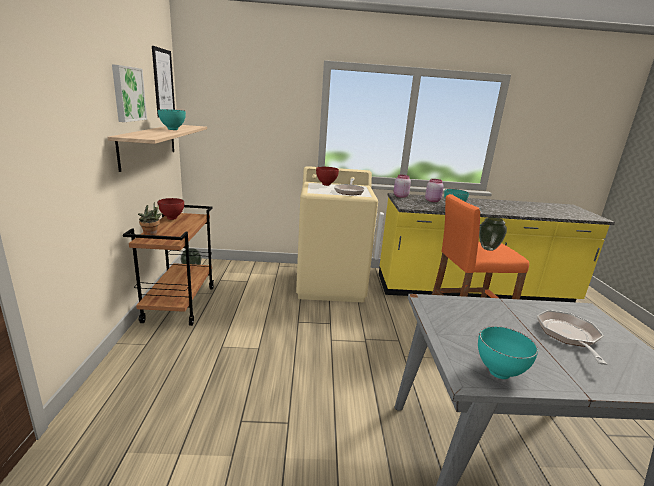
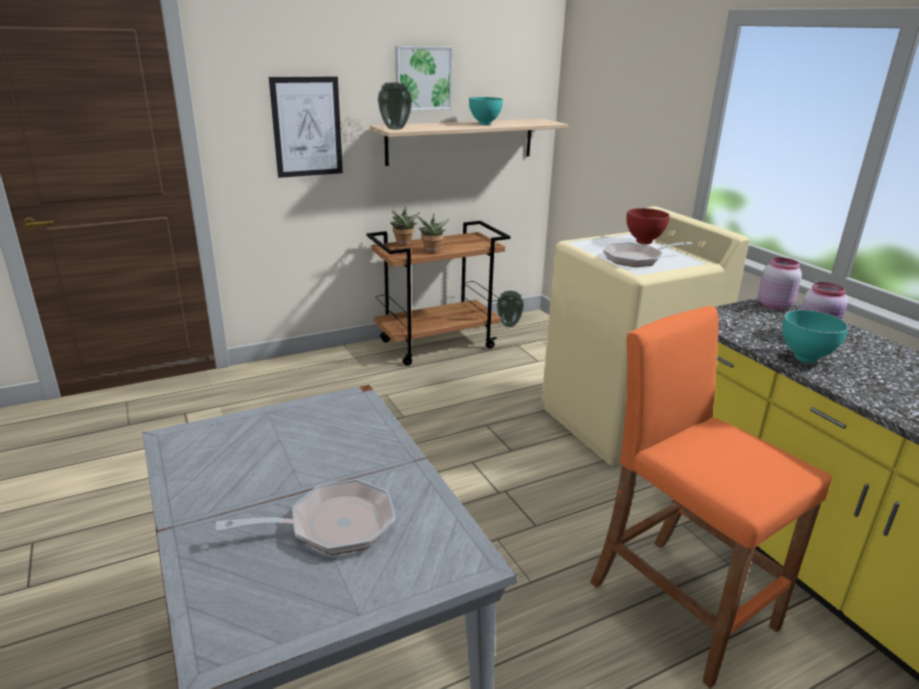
camera: 65 degrees right, 5 degrees up
picture [152,46,175,117] -> picture moved to [269,77,343,178]
red bowl [157,198,184,220] -> none
turquoise bowl [478,326,538,379] -> none
vase [479,217,507,251] -> vase moved to [378,82,412,130]
none -> potted plant [418,213,449,253]

